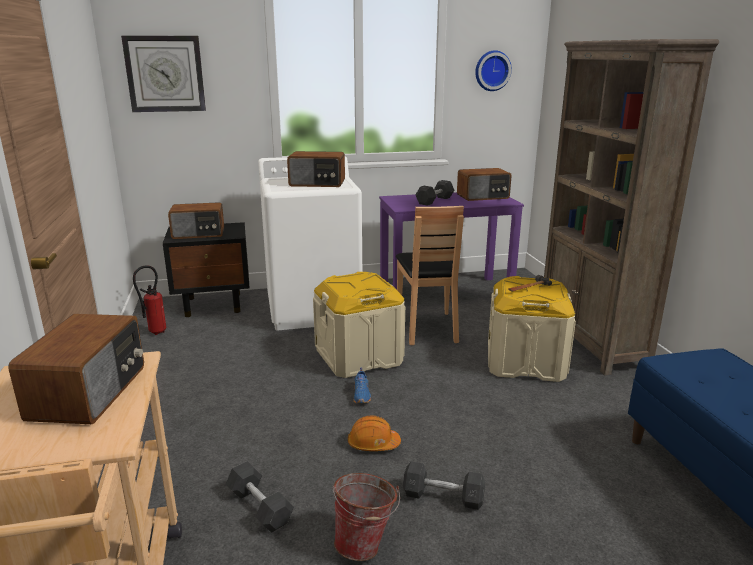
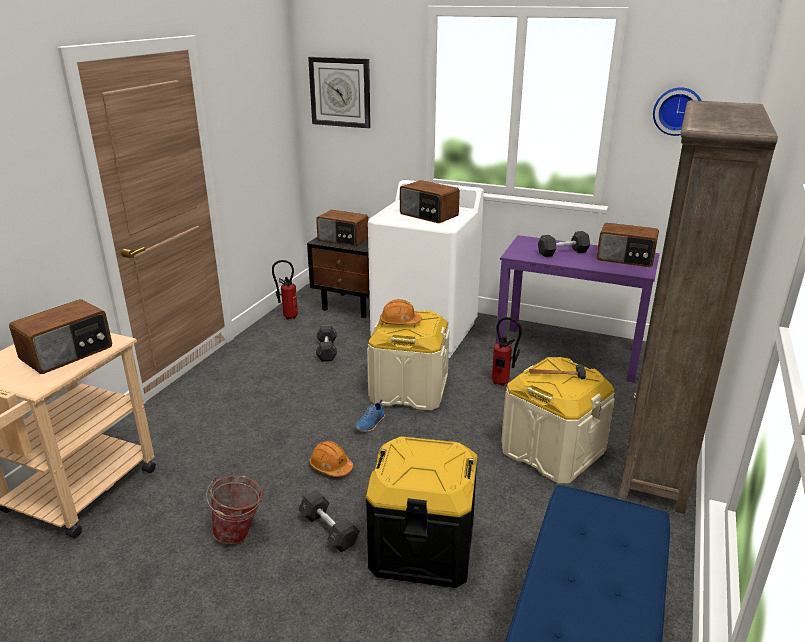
camera: 35 degrees right, 5 degrees up
grey dumbbell [226,461,294,533] -> grey dumbbell moved to [316,325,337,362]
brown chair [396,206,464,345] -> fire extinguisher [492,317,521,386]
none -> black storage box [366,436,477,588]
none -> orange hard hat [380,299,422,325]

